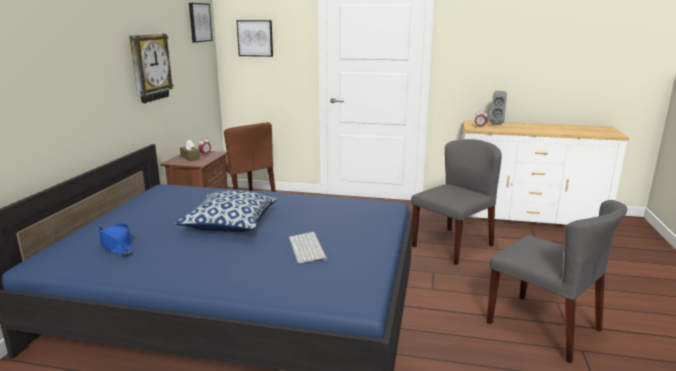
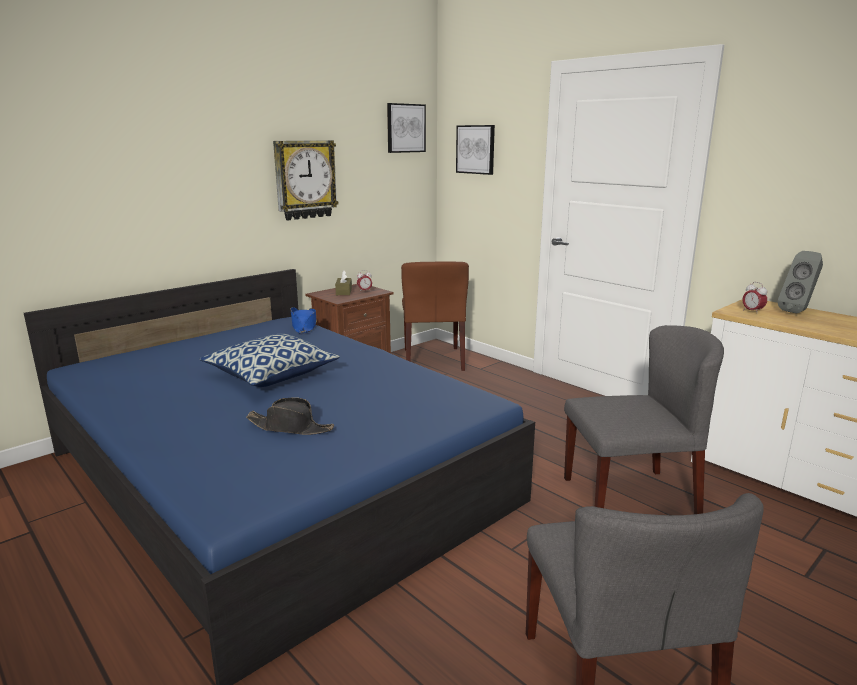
camera: 35 degrees right, 0 degrees up
blue hat [99,223,132,255] -> blue hat moved to [290,307,317,333]
keyboard [289,232,327,264] -> black hat [246,397,334,435]

